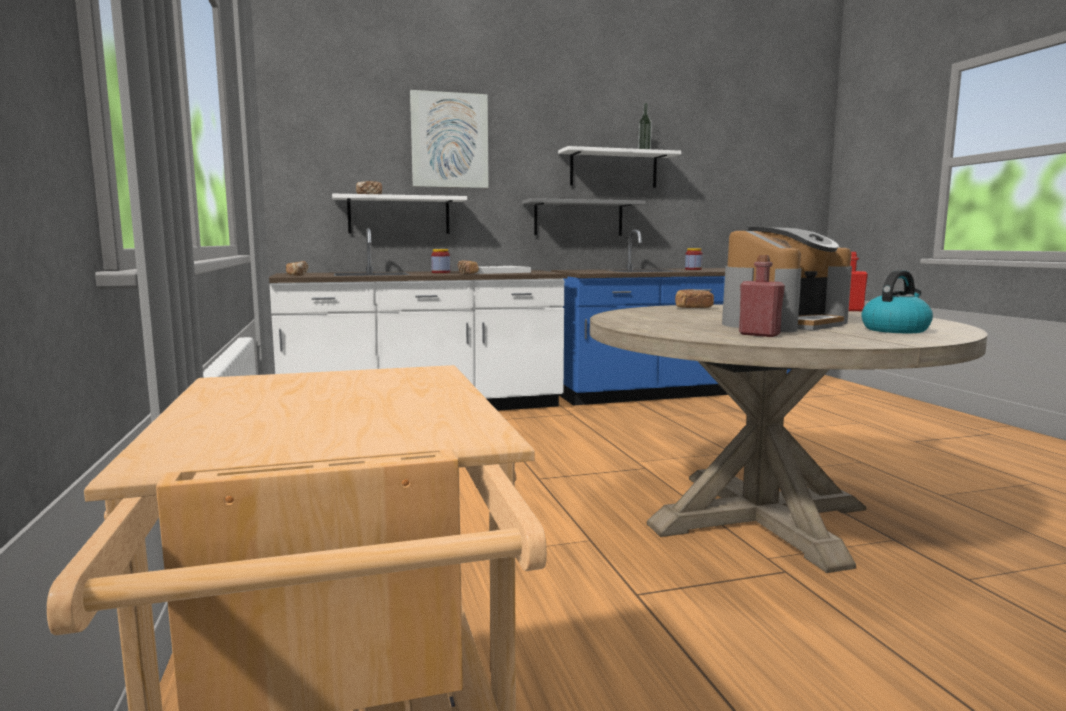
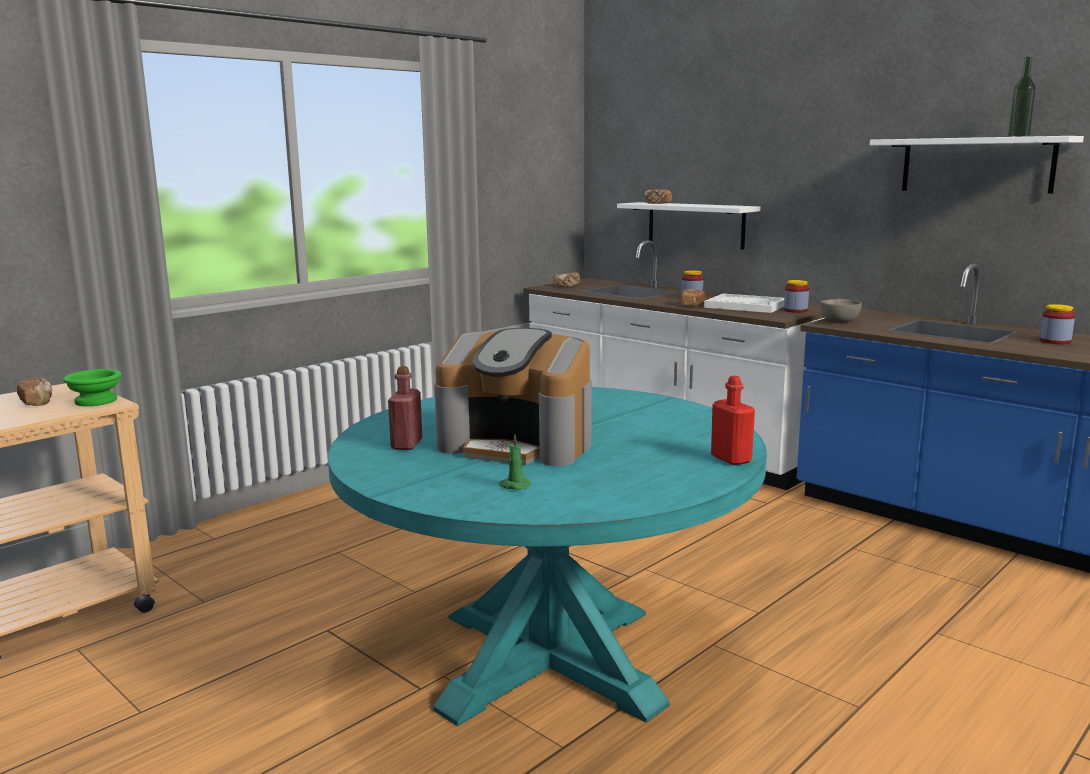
camera: 60 degrees right, 5 degrees up
picture [410,90,489,188] -> none
grey shelf [522,198,646,235] -> none
beige dining table [590,304,988,573] -> turquoise dining table [328,387,767,726]
bread [675,289,714,308] -> bread moved to [17,377,52,406]
kettle [861,270,933,333] -> green candle [499,434,531,490]
none -> green bowl [63,369,122,406]
none -> jar [784,280,809,313]
none -> grey bowl [820,299,862,323]

